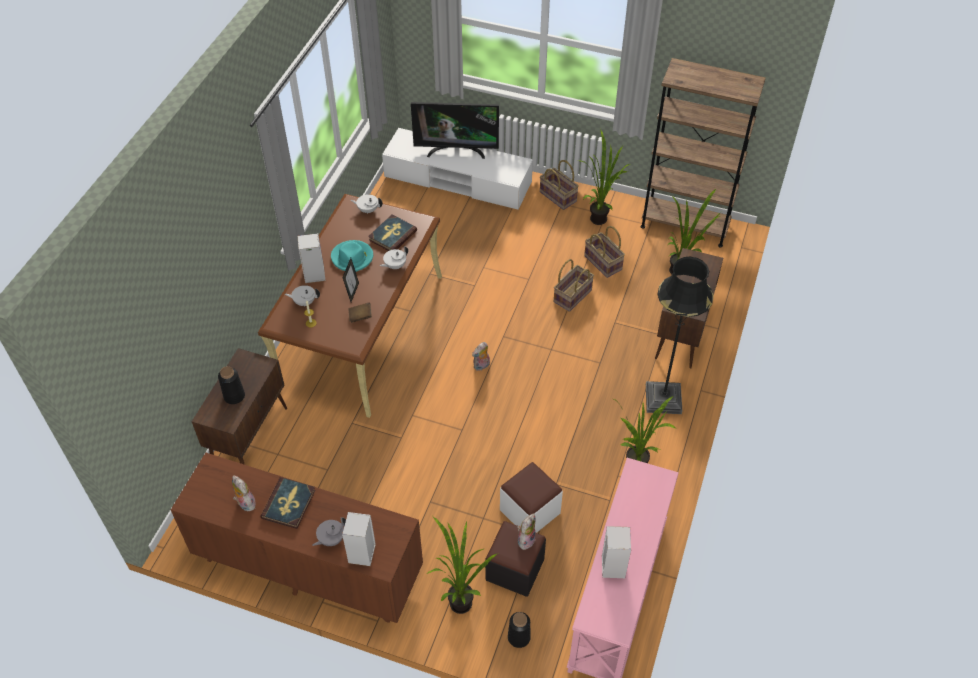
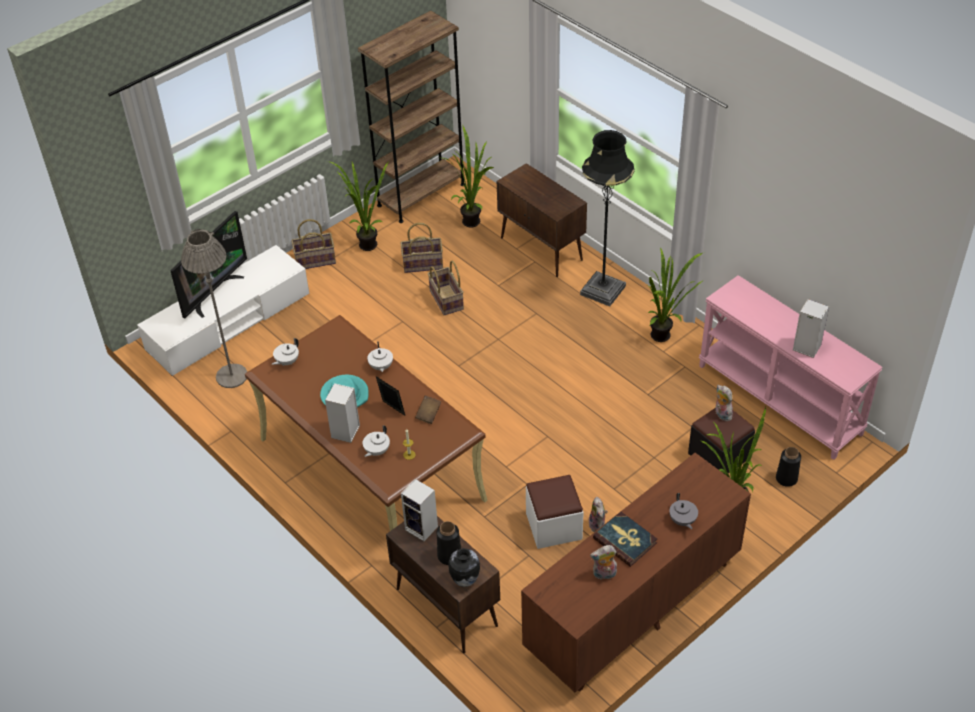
camera: 60 degrees left, 5 degrees down
speaker [342,512,376,566] -> speaker moved to [401,479,438,541]
book [368,214,417,251] -> none
plush toy [472,342,490,371] -> plush toy moved to [589,497,608,532]
white ottoman [500,462,563,533] -> white ottoman moved to [526,475,584,549]
none -> grey floor lamp [181,229,247,388]
none -> vase [448,548,480,587]

